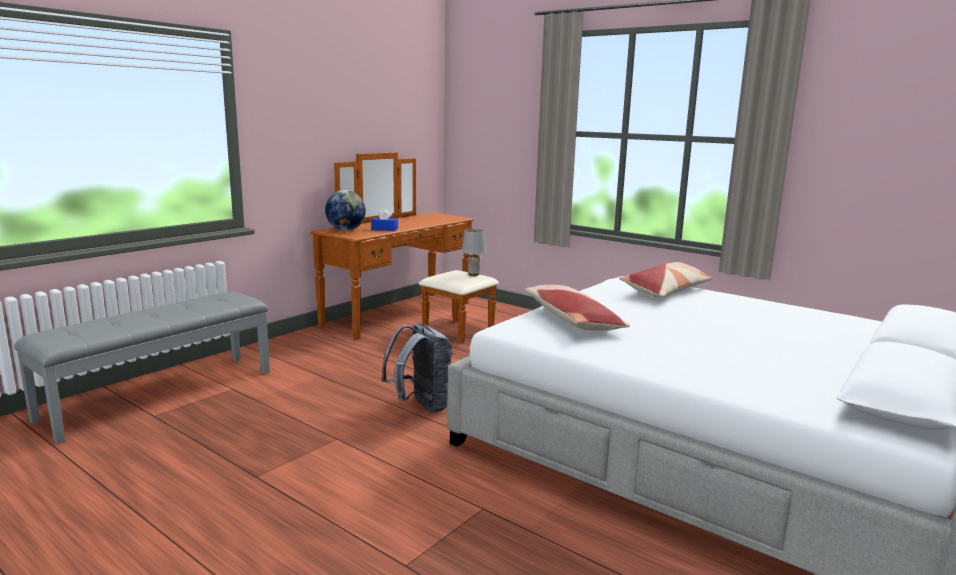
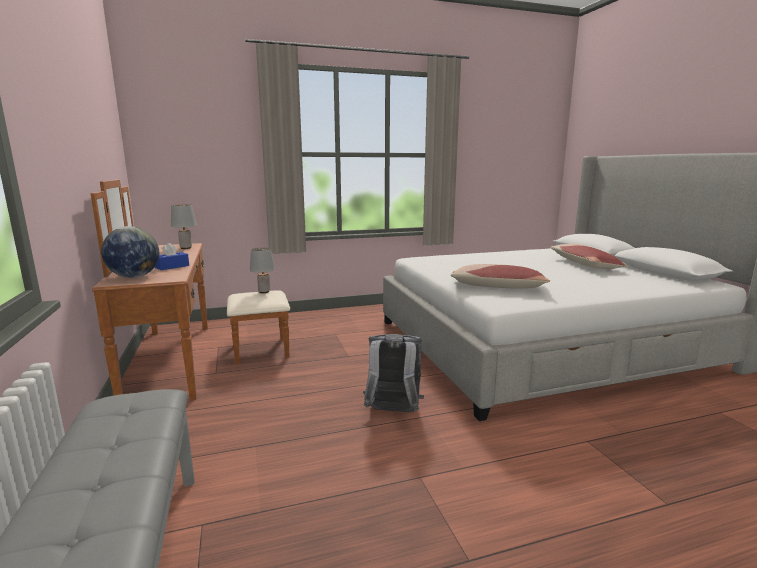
camera: 55 degrees left, 0 degrees up
pillow [619,262,713,297] -> pillow moved to [551,244,628,269]
none -> grey table lamp [171,204,197,249]

